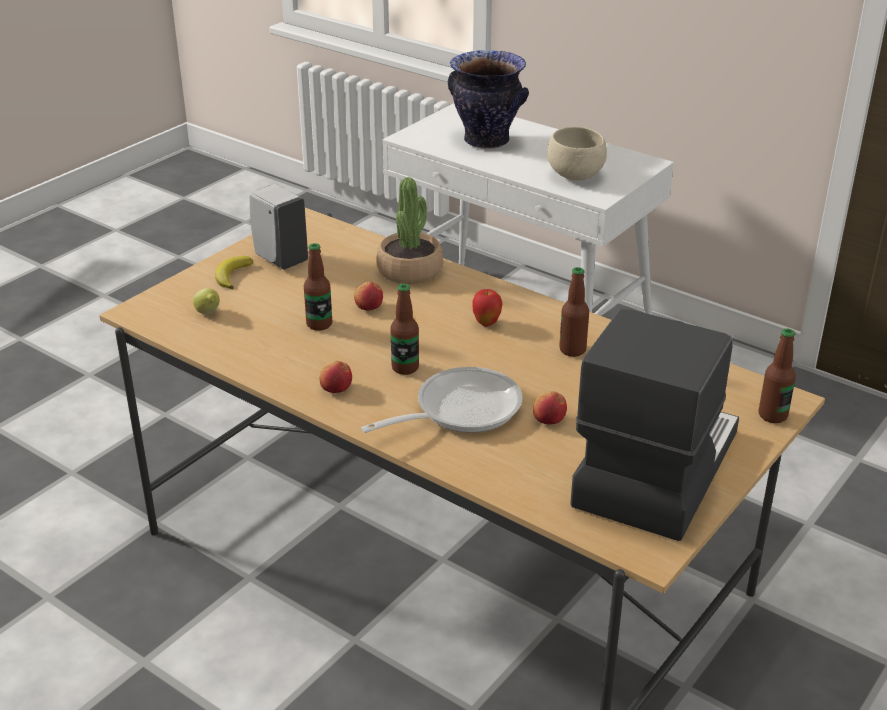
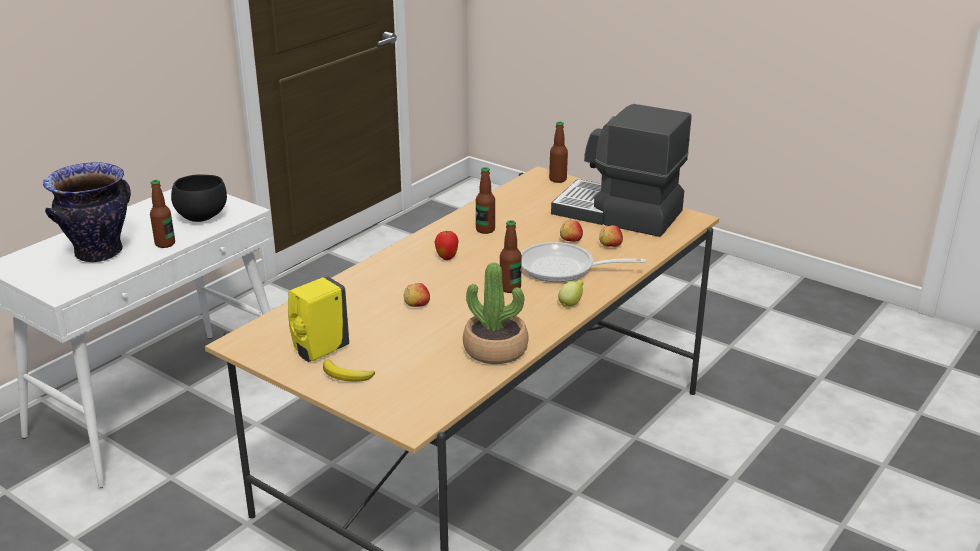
camera: 90 degrees left, 5 degrees down
lemon [193,288,220,314] -> lemon moved to [558,280,583,307]
white soap dispenser [250,184,308,270] -> yellow soap dispenser [288,276,349,362]
bottle [304,243,332,331] -> bottle moved to [150,180,175,248]
apple [320,361,352,393] -> apple moved to [599,225,623,247]
frying pan [361,367,523,433] -> frying pan turned 45 degrees counterclockwise [521,242,646,282]
potted plant [376,177,443,284] -> potted plant moved to [463,262,529,364]
beige bowl [547,127,607,180] -> black bowl [171,174,227,222]

